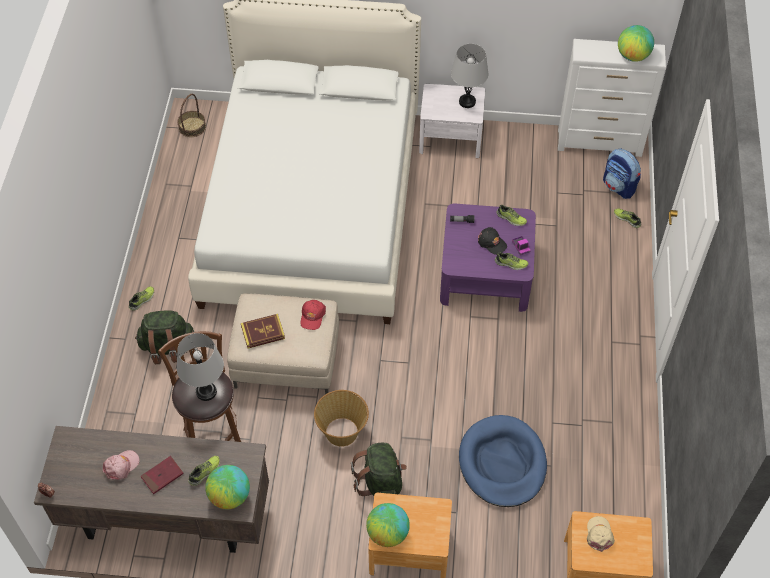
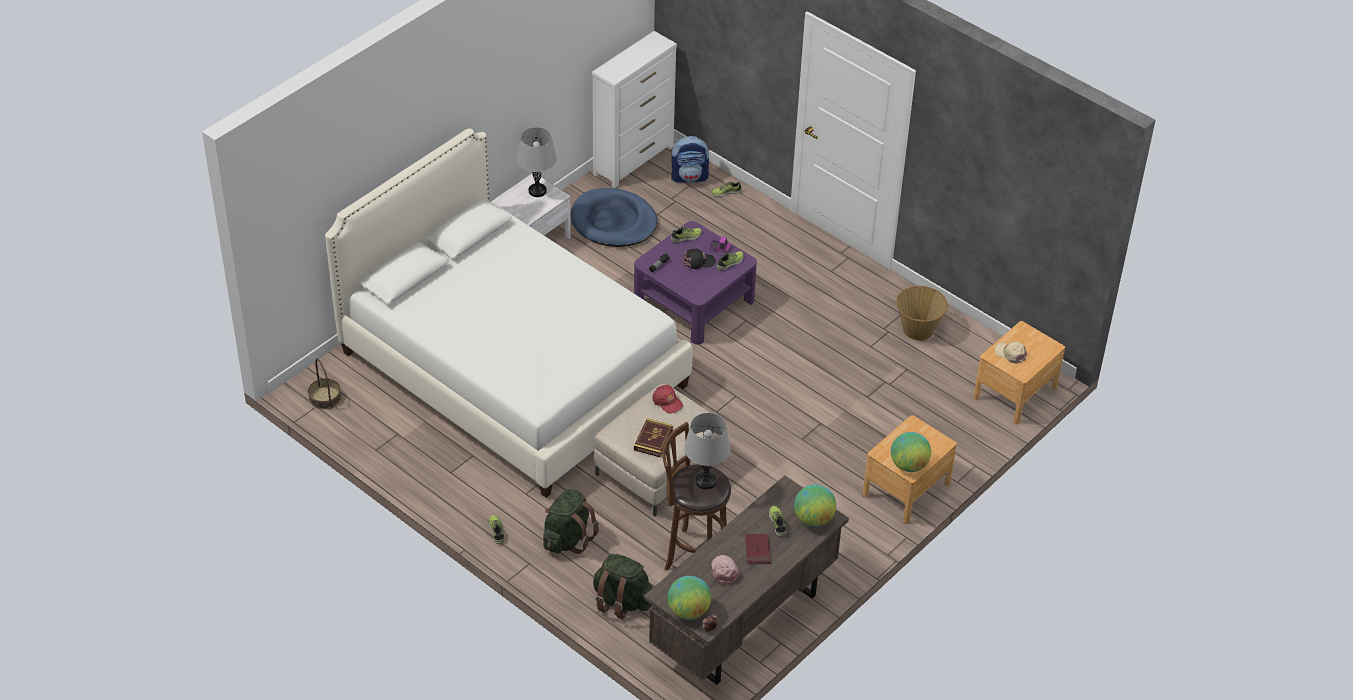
camera: 55 degrees left, 10 degrees down
basket [314,390,369,447] -> basket moved to [896,286,948,341]
green backpack [351,443,407,496] -> green backpack moved to [593,554,653,619]
blue dog bed [459,415,547,507] -> blue dog bed moved to [571,188,658,247]
globe [618,25,654,62] -> globe moved to [668,576,711,620]

